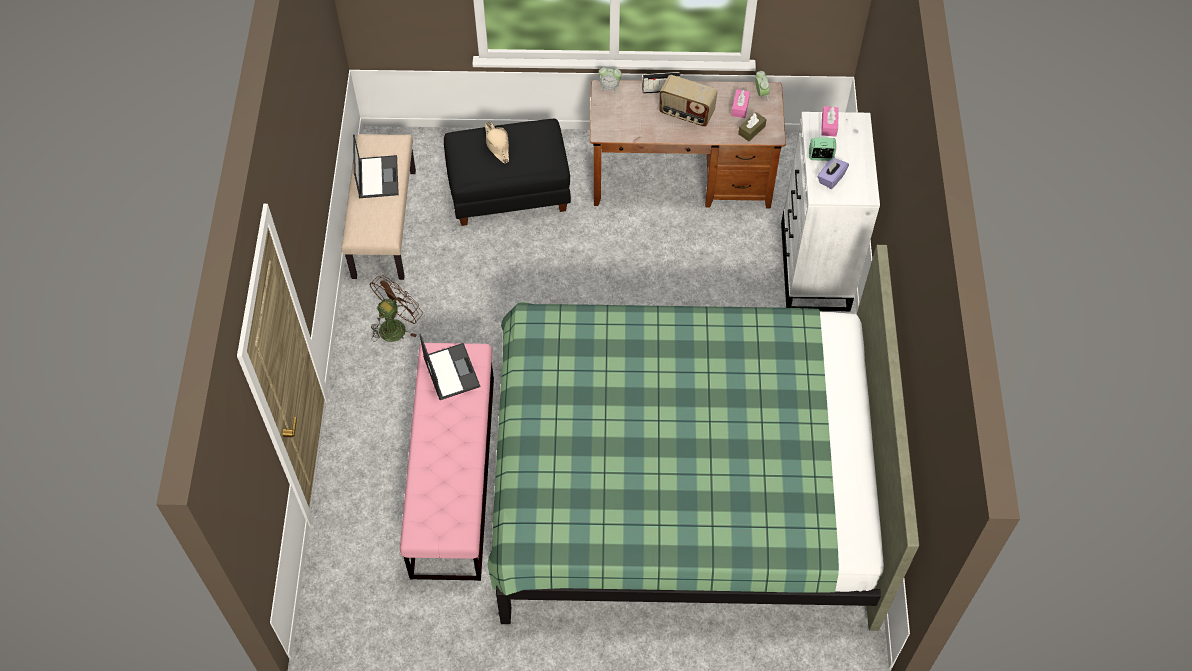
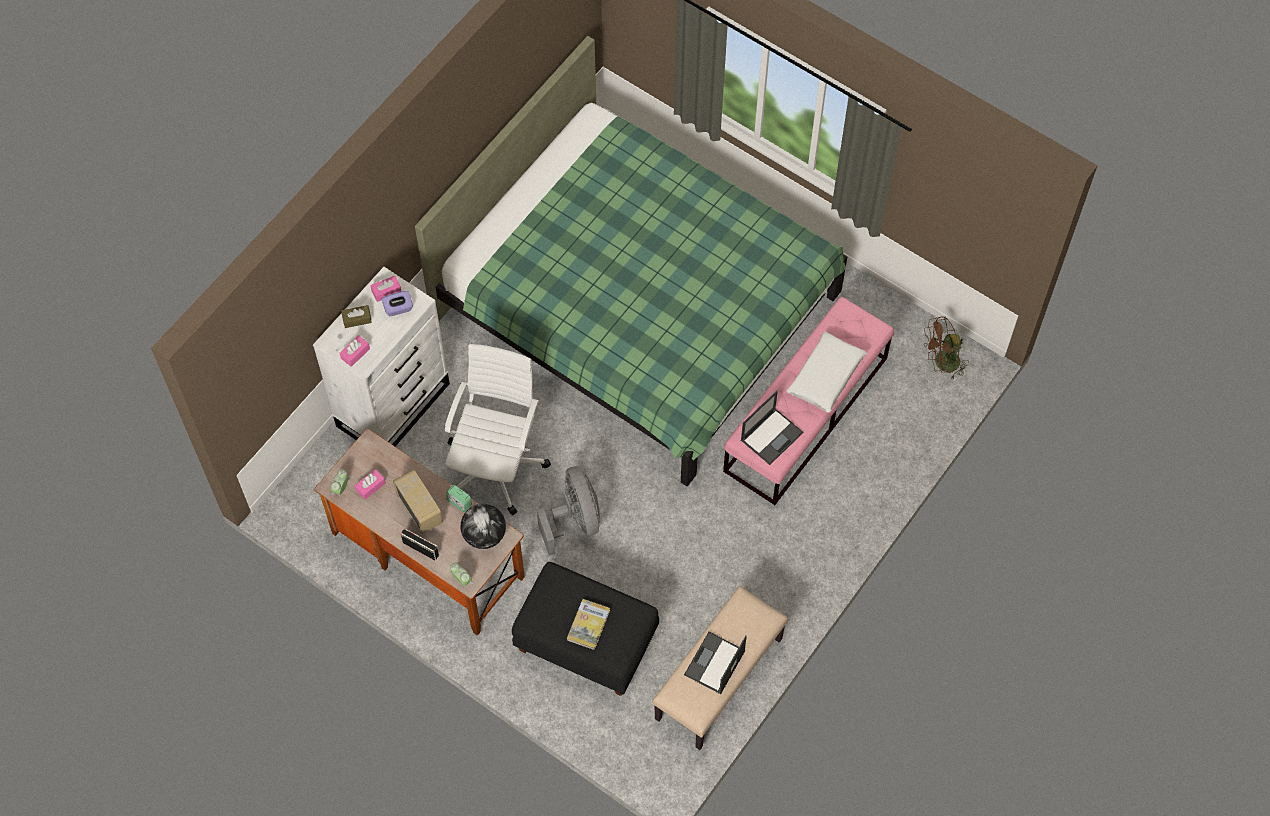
camera: 145 degrees left, 5 degrees up
brown fan [369,275,423,342] -> brown fan moved to [924,316,969,381]
laptop [419,333,481,400] -> laptop turned 150 degrees counterclockwise [741,391,803,465]
beige hat [485,122,509,164] -> book [567,599,610,650]
brown tissue box [738,112,766,141] -> brown tissue box moved to [341,305,372,328]
alarm clock [809,138,836,161] -> alarm clock moved to [446,485,472,512]
none -> pink tissue box [370,276,401,302]
none -> white office chair [445,344,551,515]
none -> globe [460,504,506,549]
none -> grey fan [537,466,600,556]
none -> white pillow [786,332,867,413]

